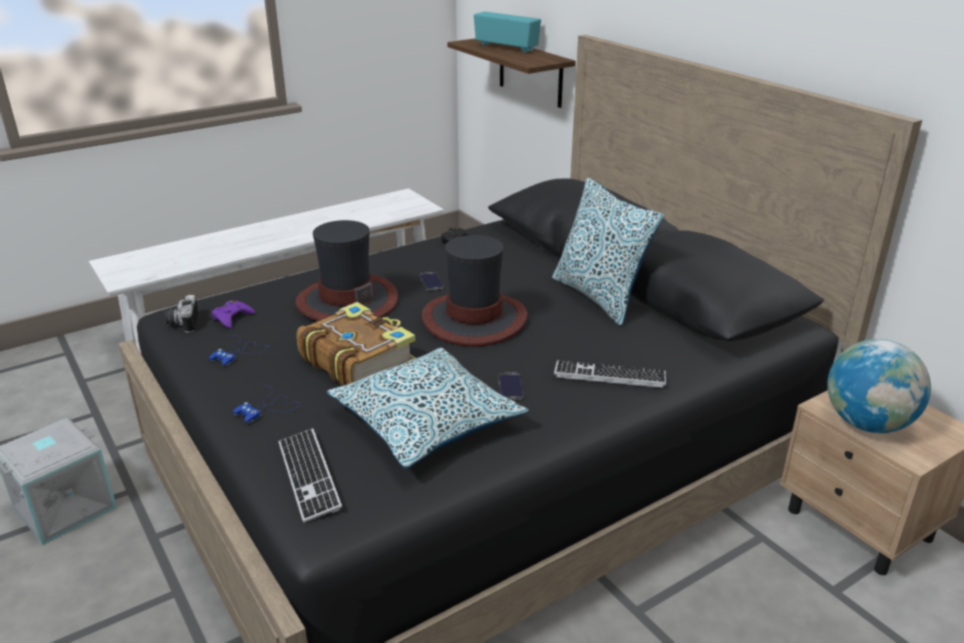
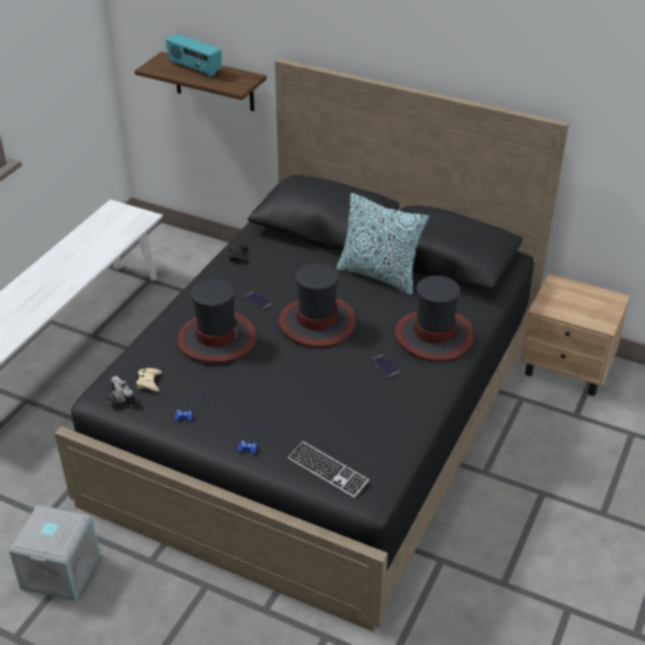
camera: 30 degrees left, 10 degrees up
purple game controller [212,300,255,329] -> beige game controller [136,368,162,392]
book [297,302,416,386] -> none
pillow [327,348,528,469] -> none
radio [474,12,541,52] -> radio turned 150 degrees counterclockwise [165,33,222,77]
keyboard [554,360,666,388] -> hat [395,276,474,362]
globe [827,339,931,433] -> none

